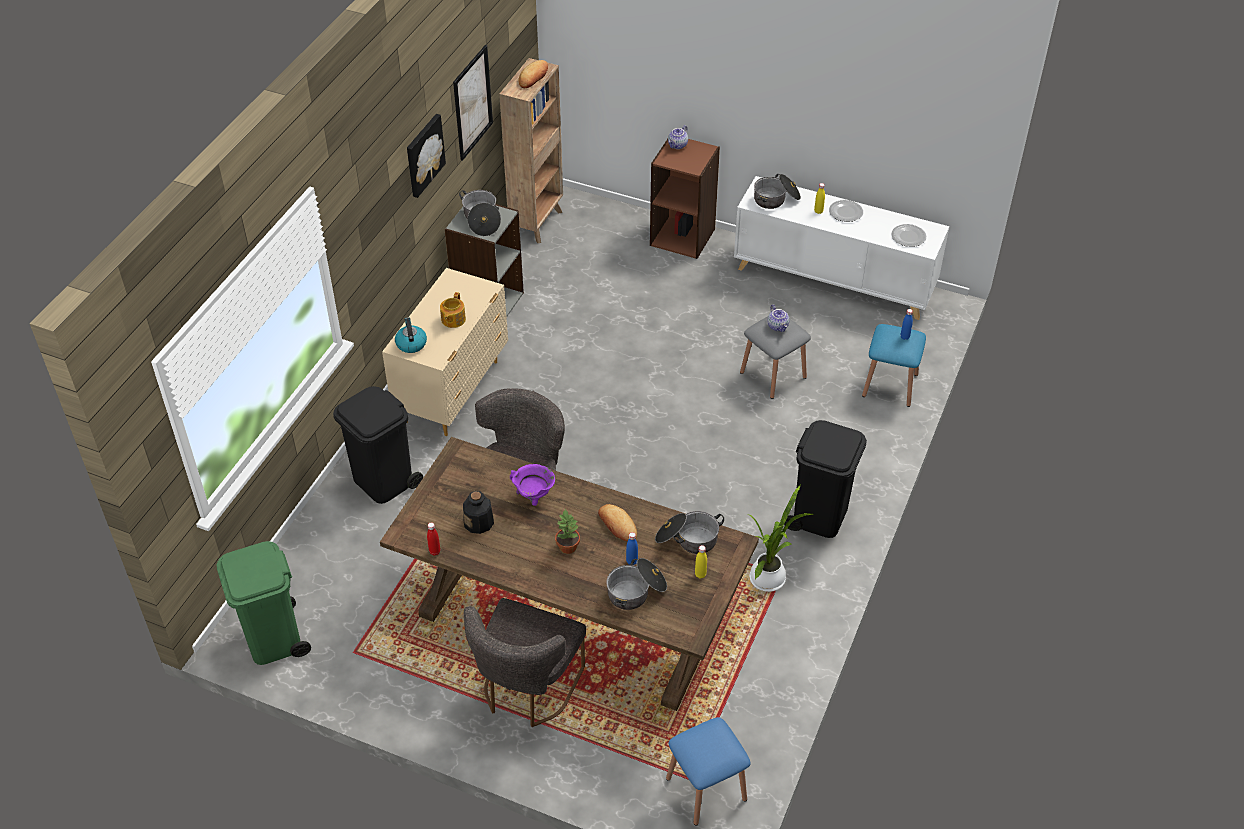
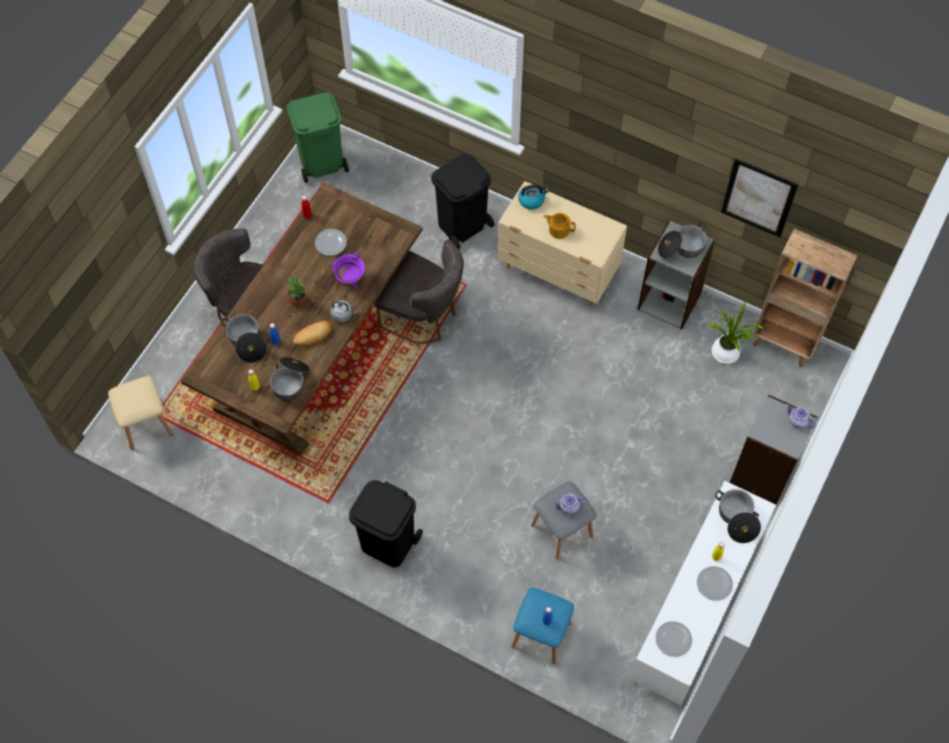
camera: 95 degrees right, 15 degrees up
picture [407,114,446,198] -> none
bottle [463,491,494,534] -> plate [315,229,347,256]
bread [518,60,548,88] -> none
brown bookcase [650,139,720,259] -> grey bookcase [730,394,818,504]
blue stool [666,717,750,826] -> beige stool [108,376,173,450]
potted plant [748,484,813,592] -> potted plant moved to [708,301,765,364]
none -> grey kettle [330,300,357,322]

